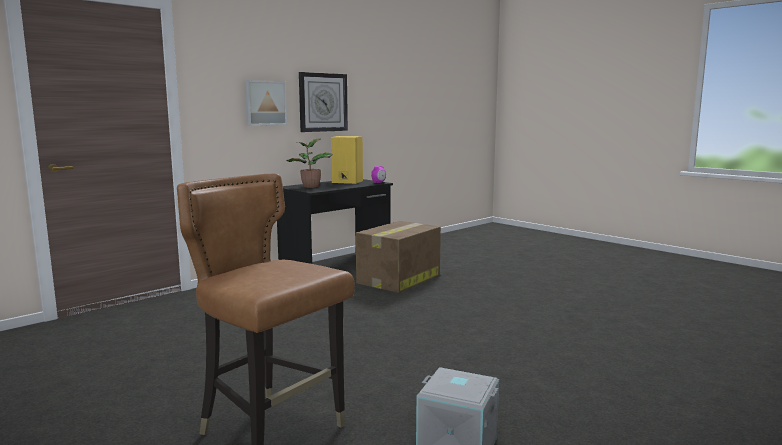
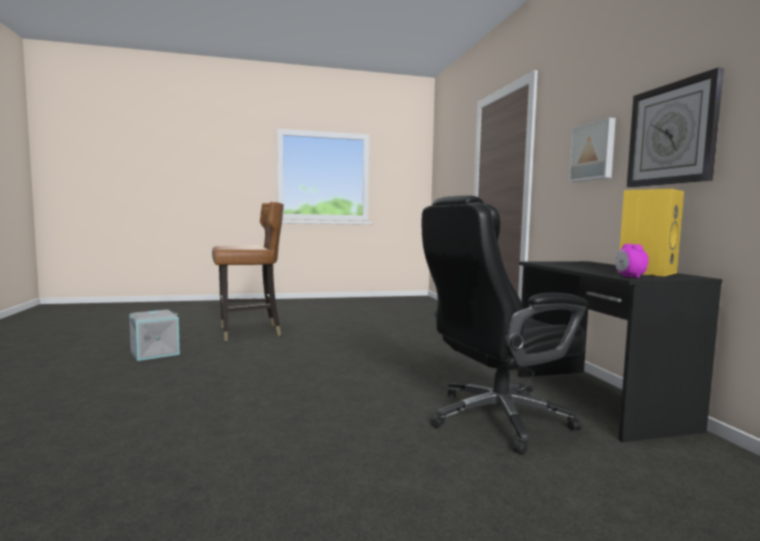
camera: 120 degrees right, 5 degrees down
potted plant [287,138,333,188] -> none
cardboard box [356,221,441,293] -> black office chair [422,195,588,455]

